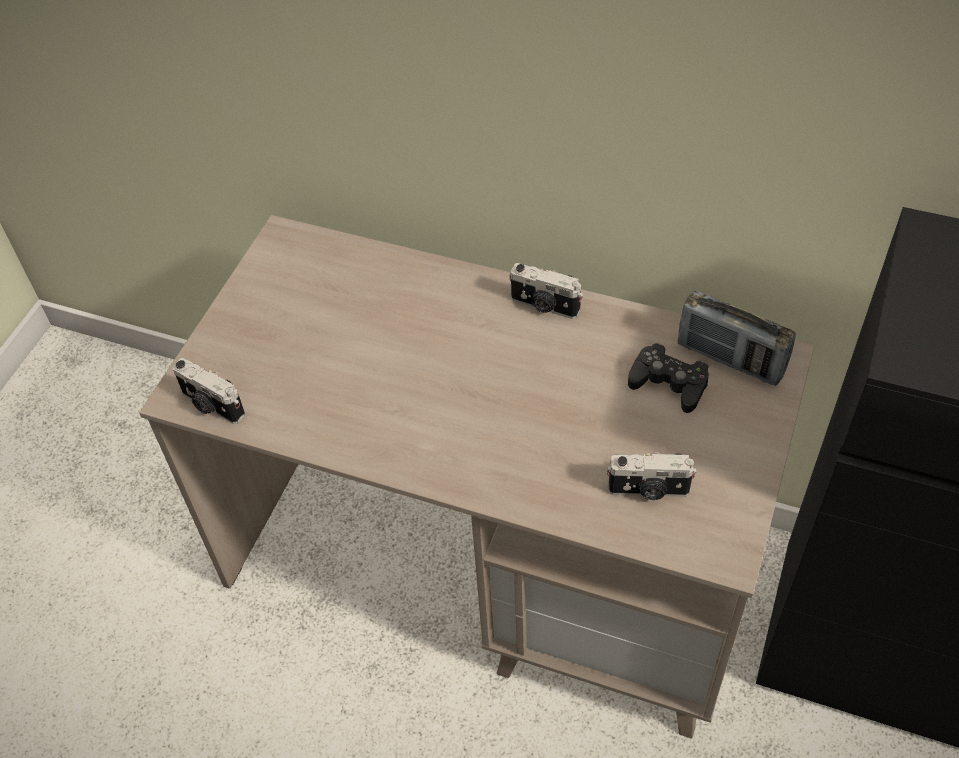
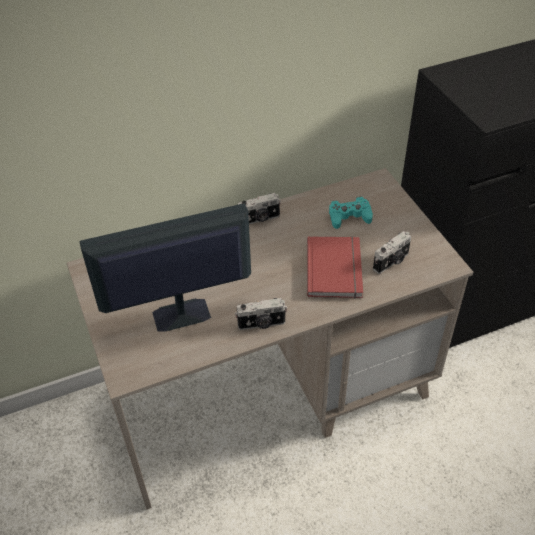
camera: 45 degrees left, 5 degrees down
camera [172,358,245,424] -> camera moved to [235,298,287,330]
black game controller [628,343,709,413] -> turquoise game controller [329,197,373,229]
radio [678,291,796,386] -> none
none -> monitor [80,203,251,331]
none -> red book [307,237,363,299]

